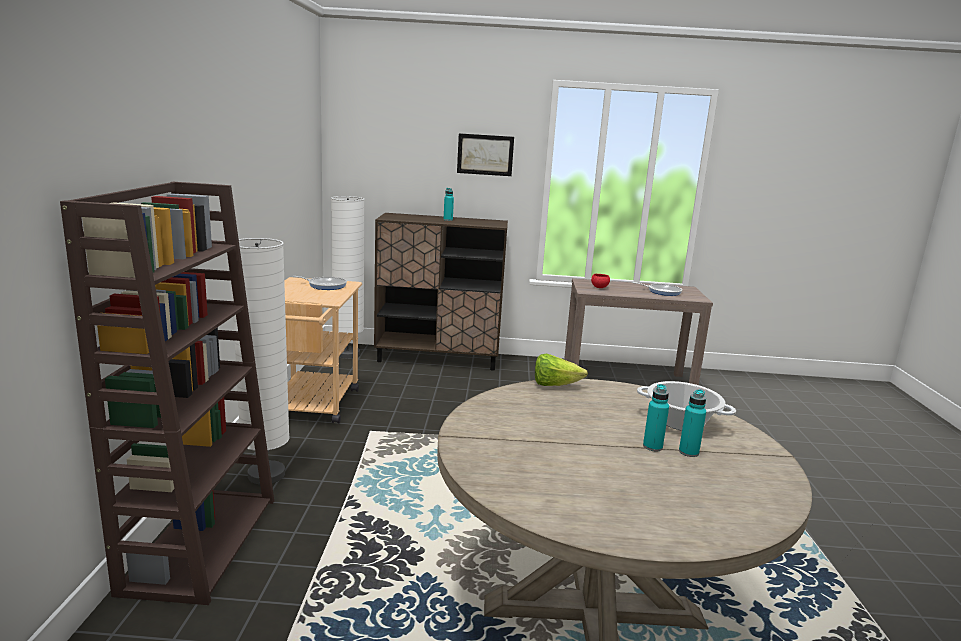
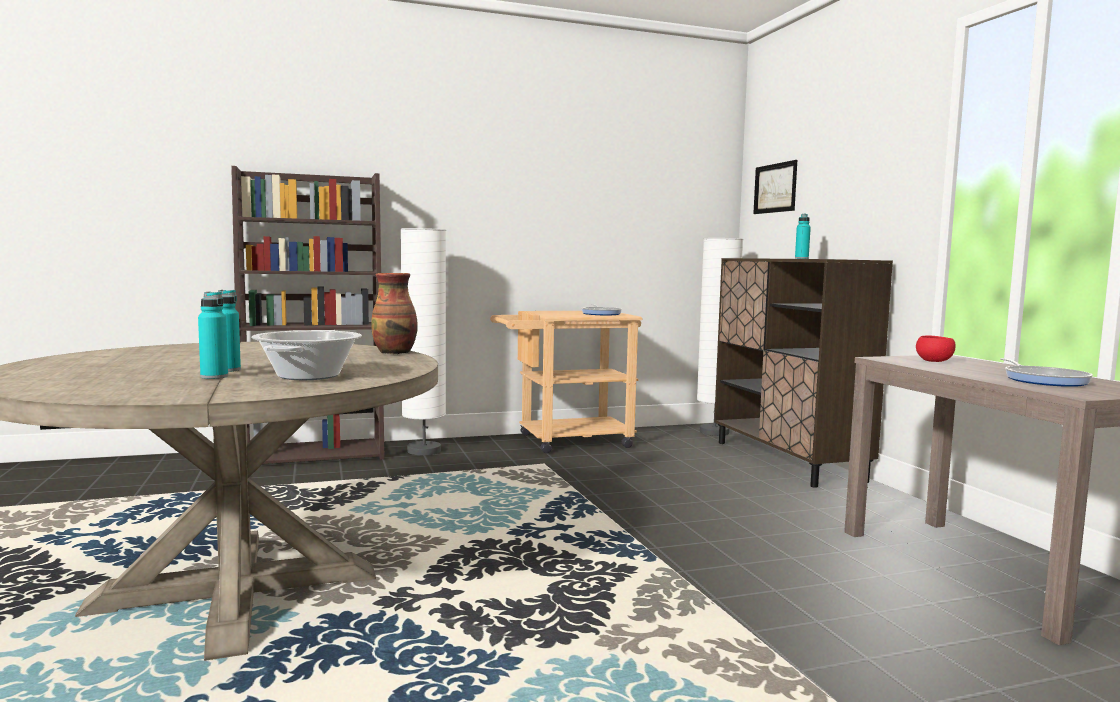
camera: 70 degrees right, 10 degrees down
picture [457,133,514,176] -> picture moved to [753,160,797,214]
lettuce [535,354,588,386] -> vase [371,273,418,354]

